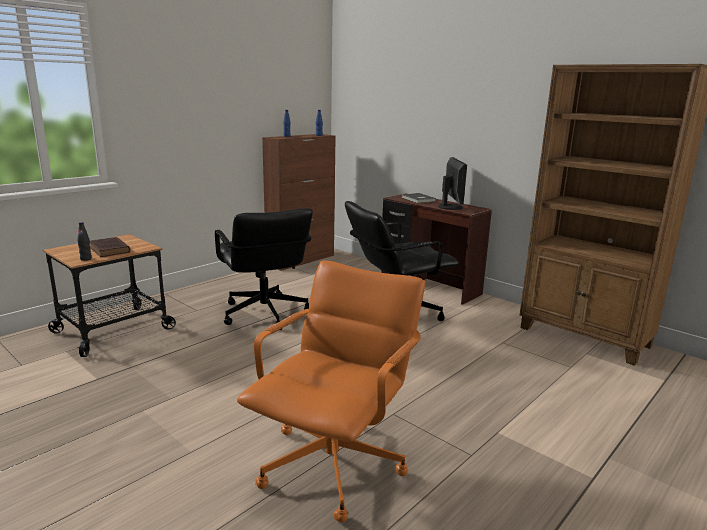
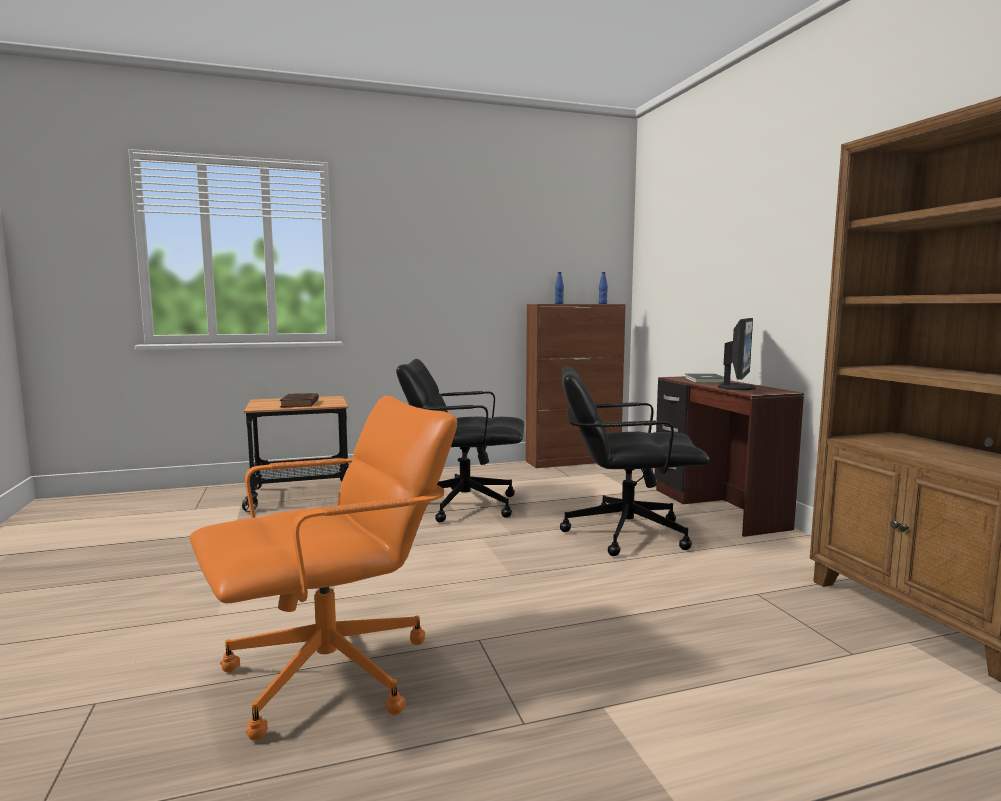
camera: 30 degrees right, 10 degrees down
black bottle [77,222,92,261] -> none
black office chair [215,208,313,330] -> black office chair turned 90 degrees clockwise [396,359,524,522]

